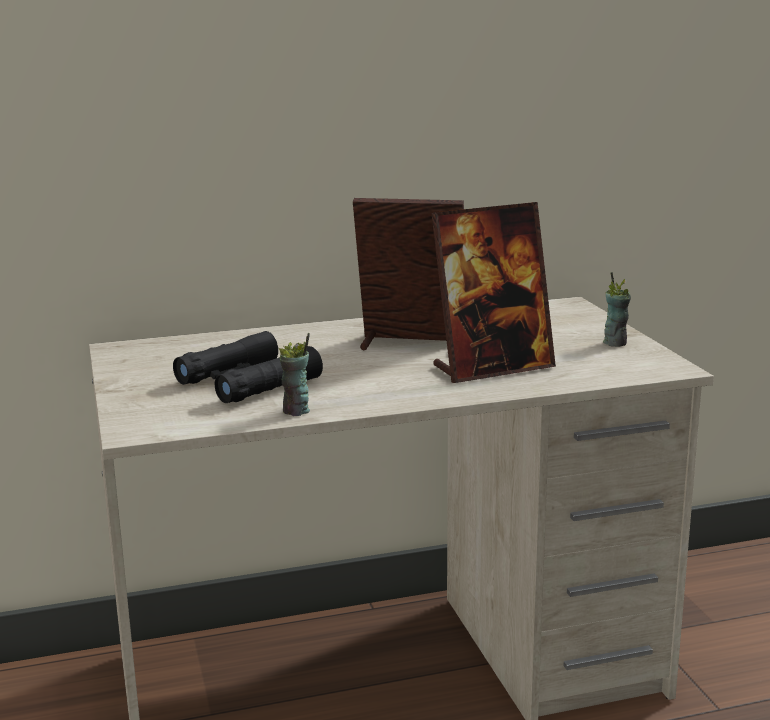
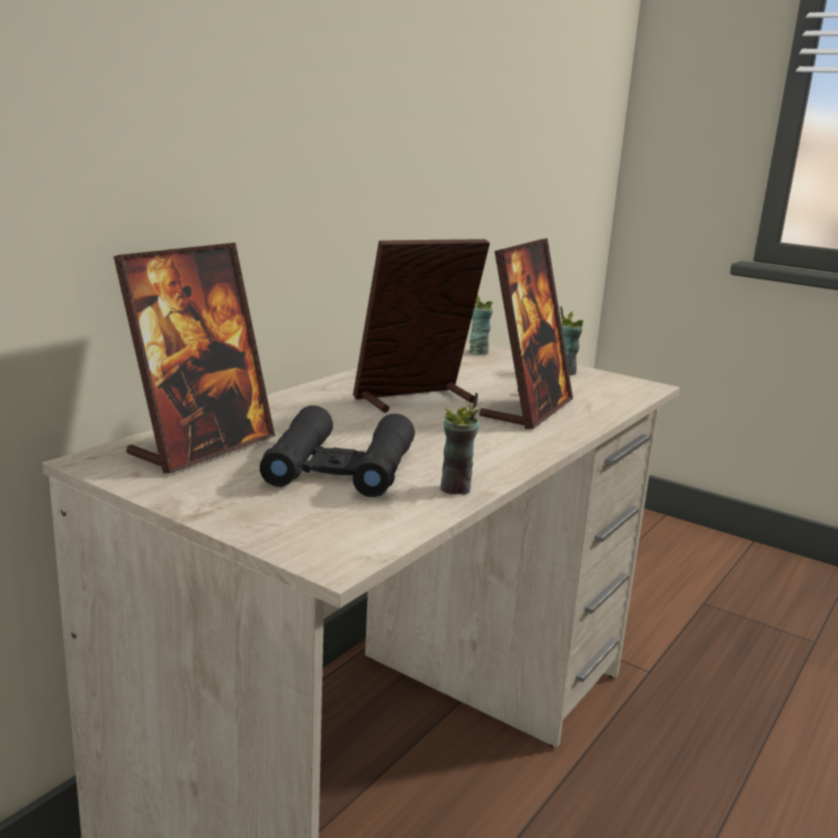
camera: 40 degrees left, 0 degrees up
none -> picture frame [113,243,275,473]
none -> cup [468,295,493,355]

